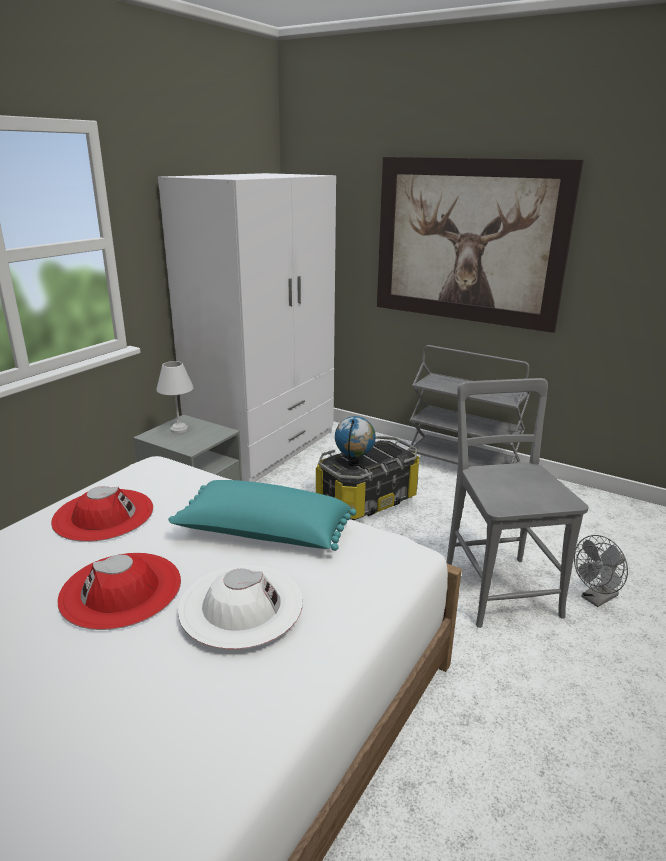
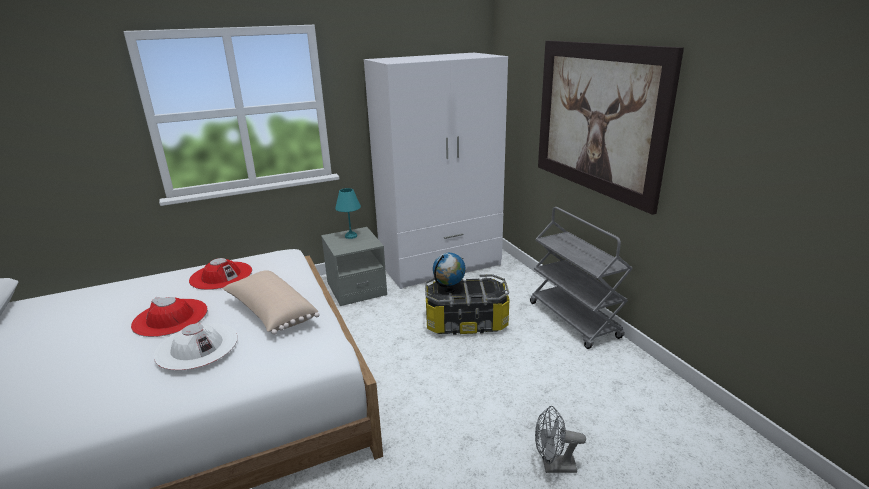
camera: 35 degrees right, 0 degrees up
white table lamp [156,361,194,433] -> turquoise table lamp [335,188,361,239]
turquoise pillow [169,480,356,551] -> beige pillow [223,270,320,335]
grey chair [446,378,588,628] -> none

